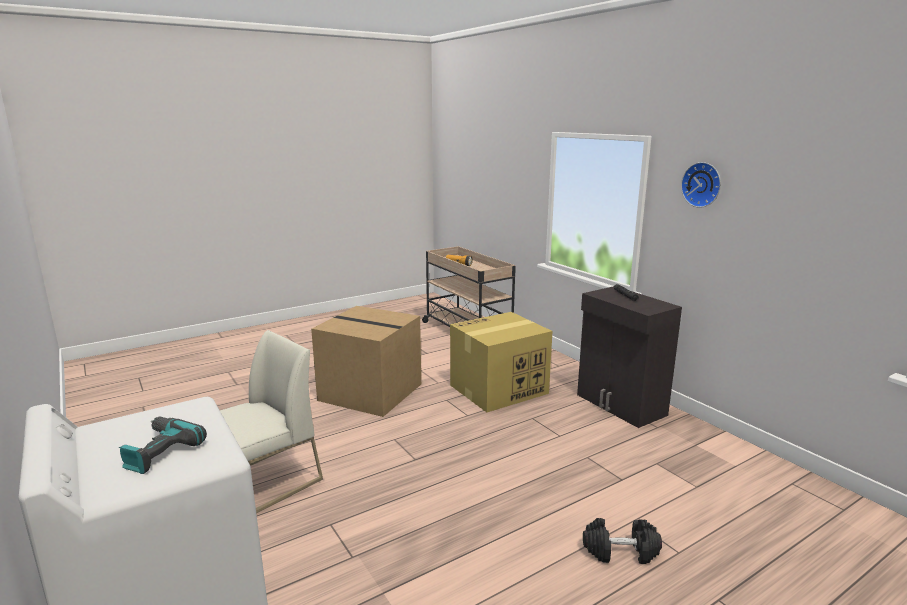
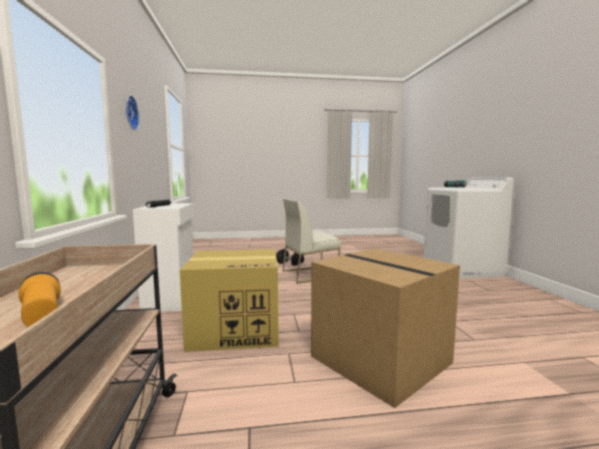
camera: 155 degrees left, 10 degrees down
white chair [220,330,323,513] -> white chair moved to [282,199,341,284]
black cabinet [577,286,682,428] -> white cabinet [133,203,194,312]

